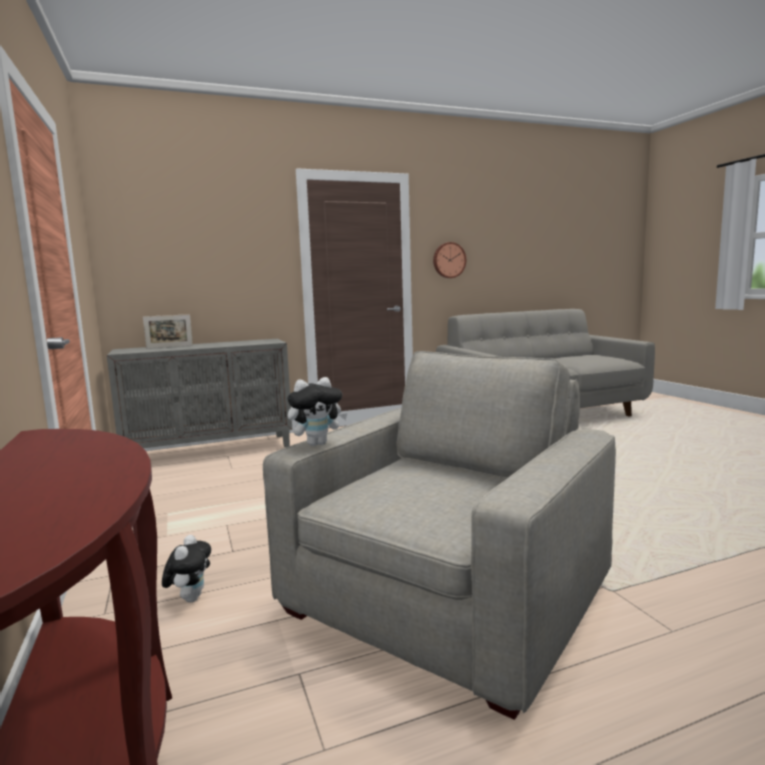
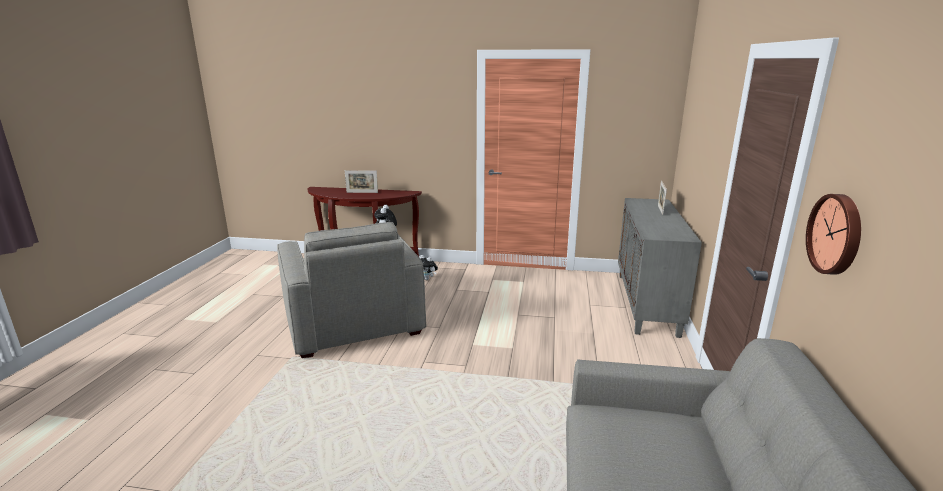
camera: 120 degrees right, 10 degrees up
none -> picture frame [345,170,378,193]

